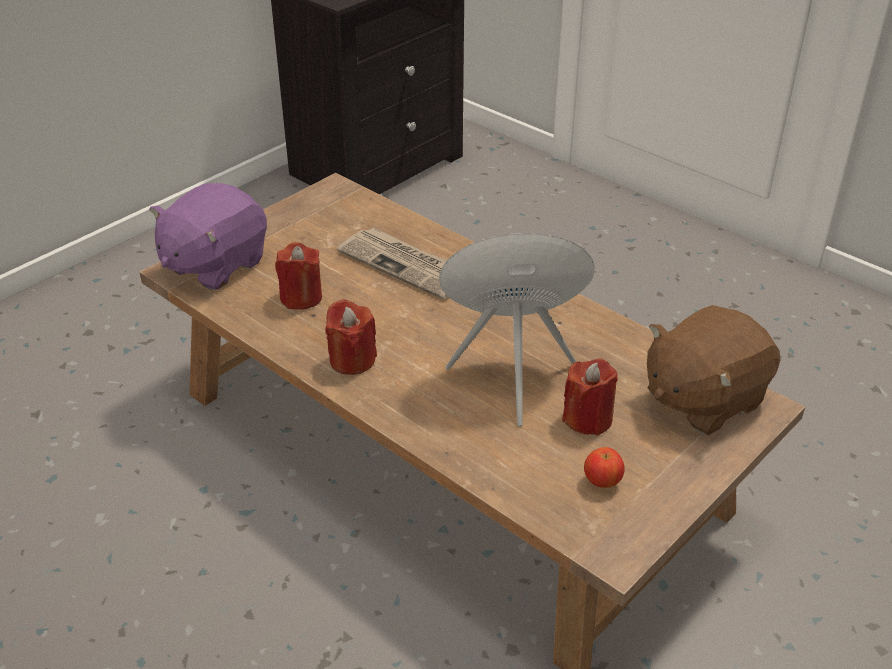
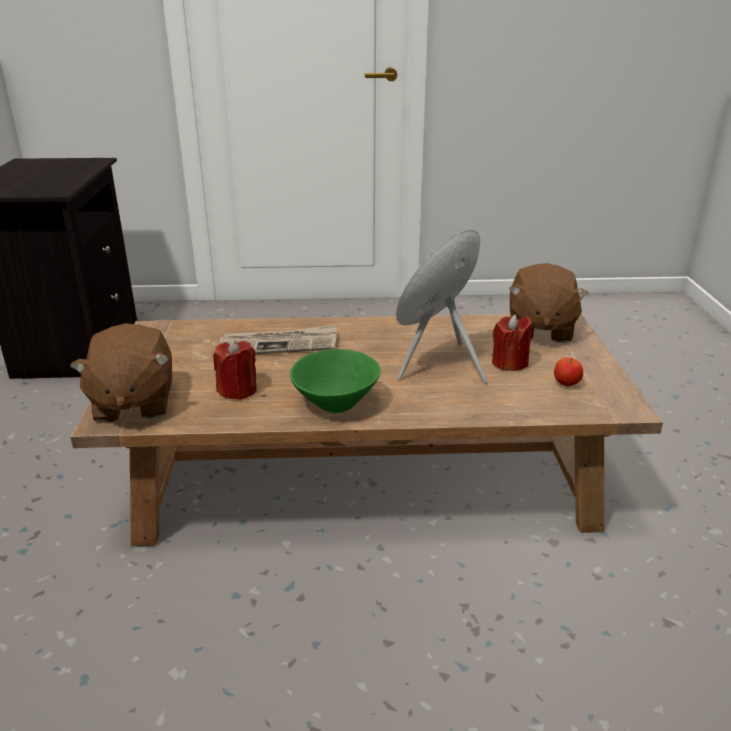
camera: 45 degrees left, 10 degrees down
purple plush toy [149,183,267,290] -> brown plush toy [70,323,172,423]
red candle [325,299,377,375] -> green bowl [290,349,381,413]

